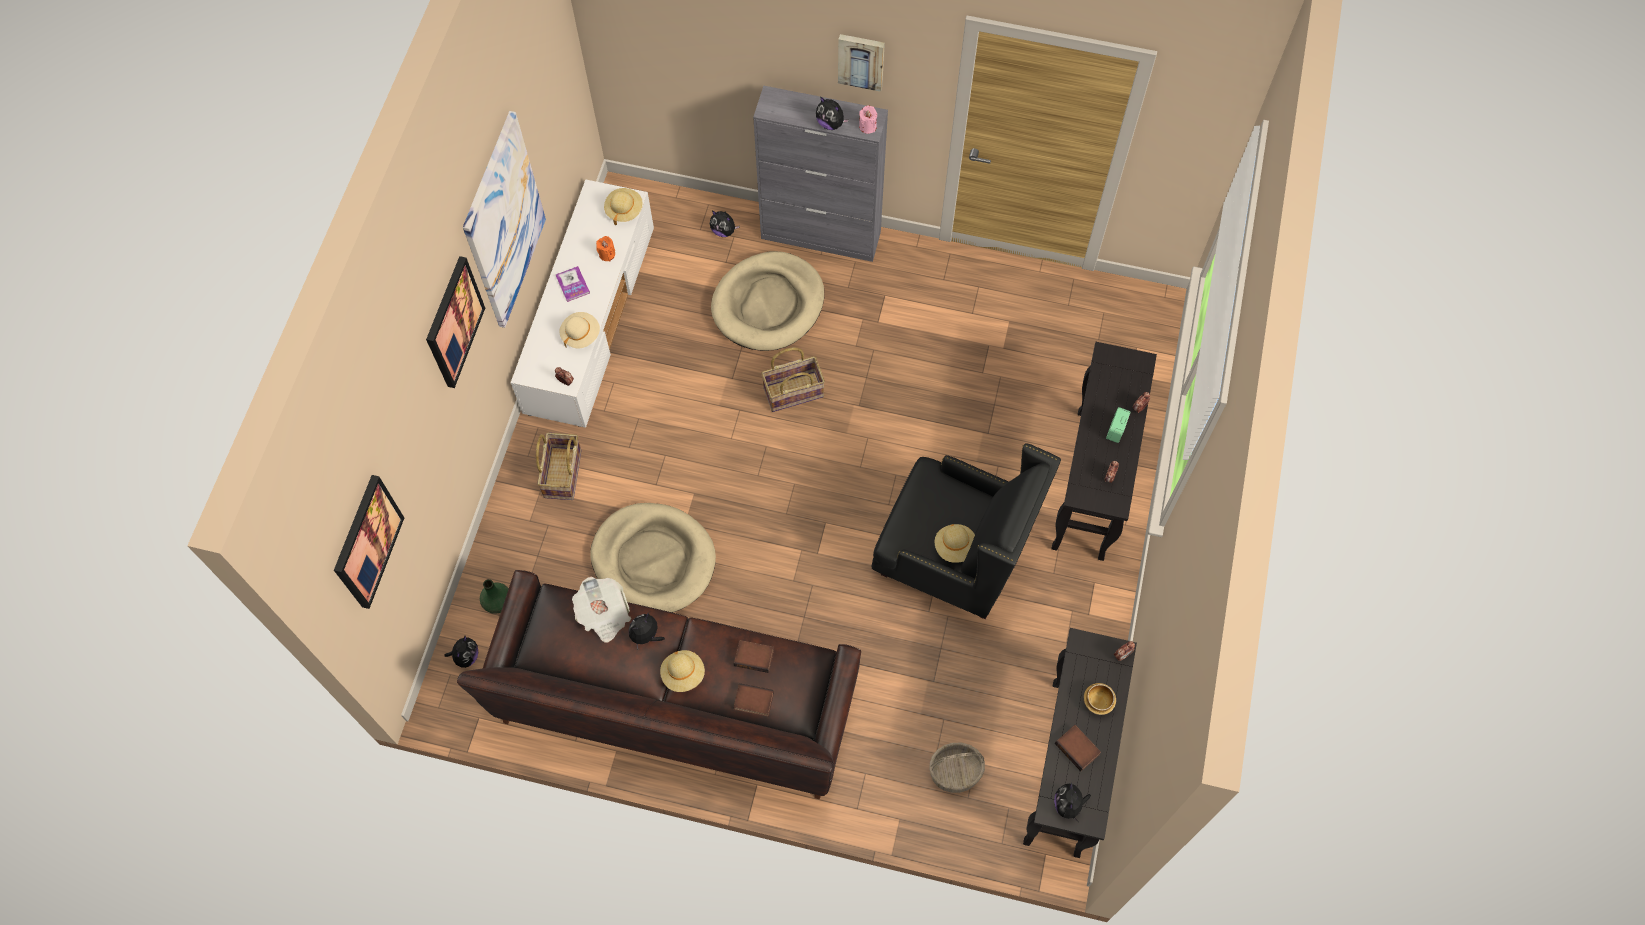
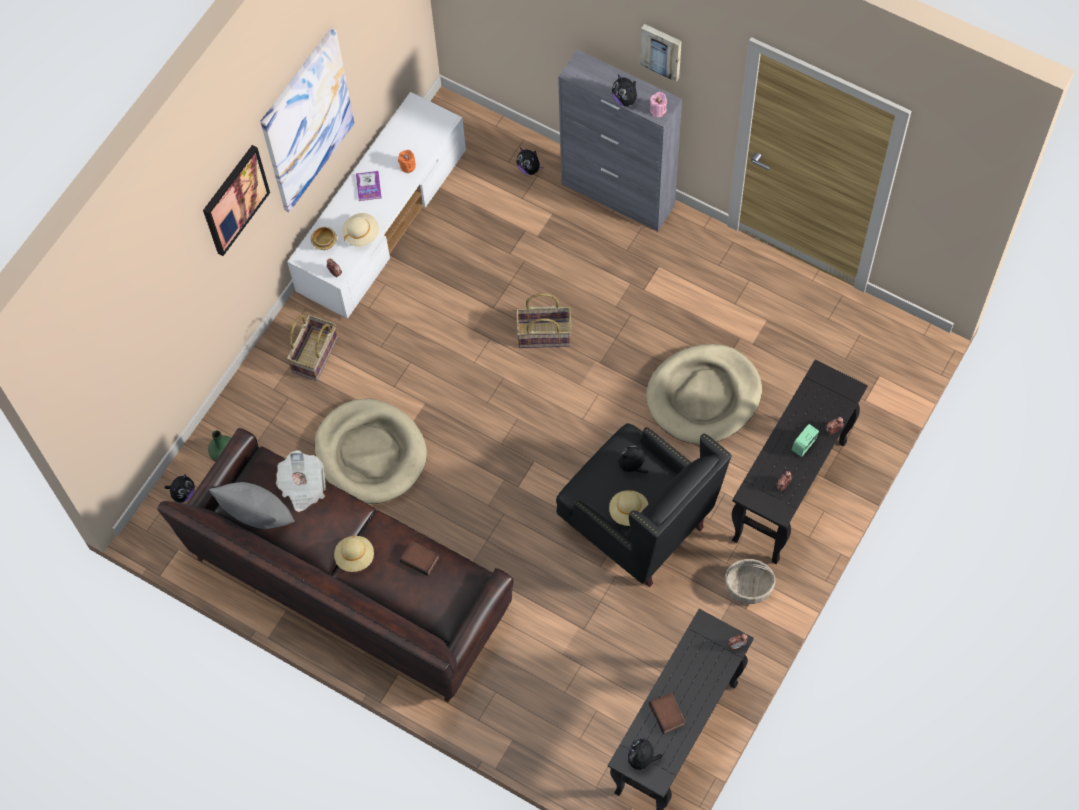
camera: 20 degrees right, 0 degrees up
picture [334,475,404,609] -> none
beige hat [604,188,643,225] -> none
plush toy [629,613,665,649] -> plush toy moved to [618,444,648,475]
beige dog bed [711,251,824,351] -> beige dog bed moved to [646,344,762,444]
book [734,683,774,717] -> none
basket [930,743,985,793] -> basket moved to [725,559,775,604]
bowl [1084,683,1116,715] -> bowl moved to [311,227,337,250]
none -> grey pillow [209,482,295,529]

